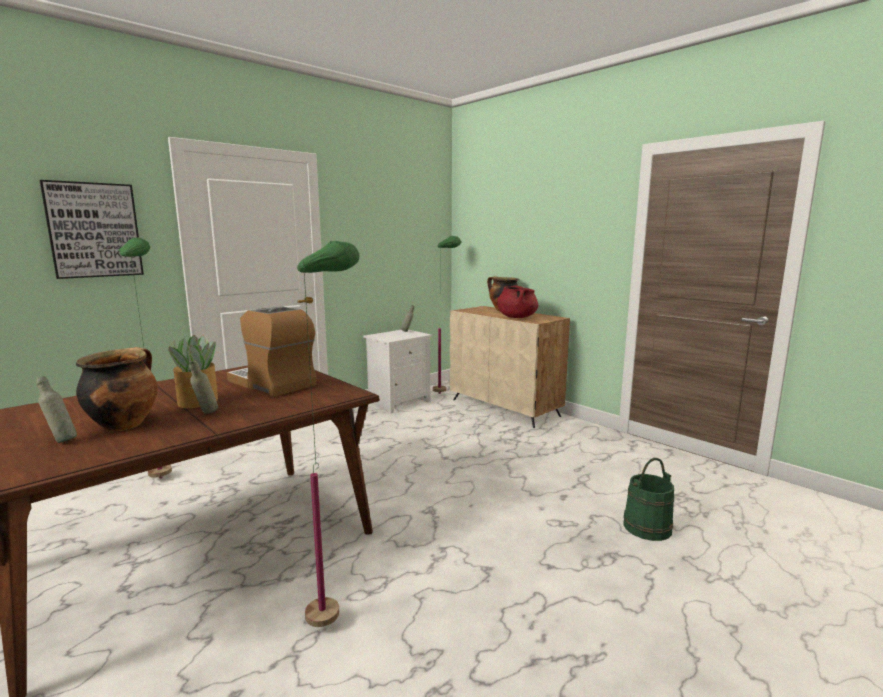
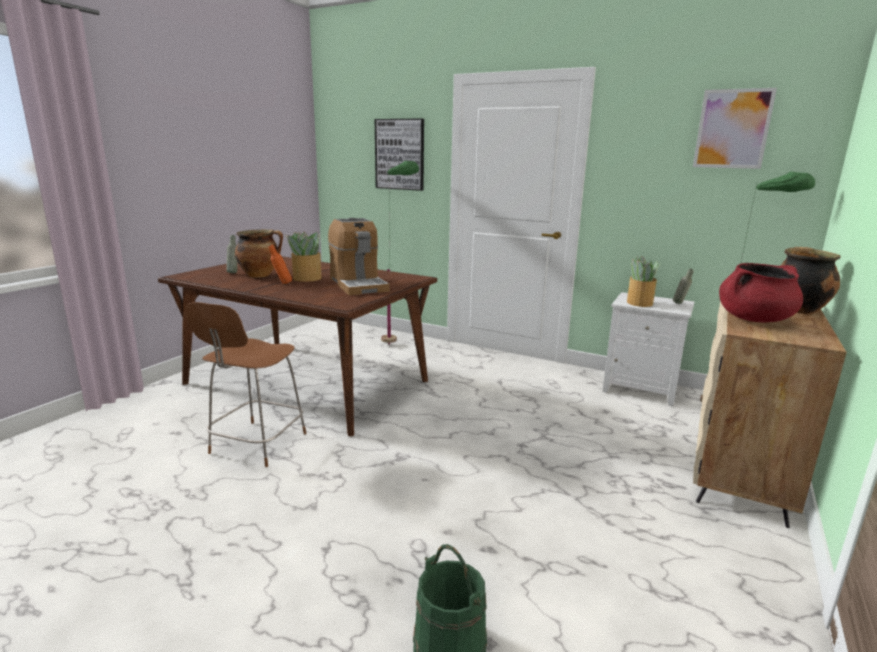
camera: 70 degrees right, 5 degrees up
grey bottle [189,361,218,414] -> orange bottle [268,244,292,284]
coffee machine [227,306,317,397] -> coffee machine turned 135 degrees clockwise [328,218,390,295]
green floor lamp [297,241,359,627] -> brown chair [184,302,306,467]
none -> potted plant [627,256,658,307]
none -> picture [693,88,777,169]

